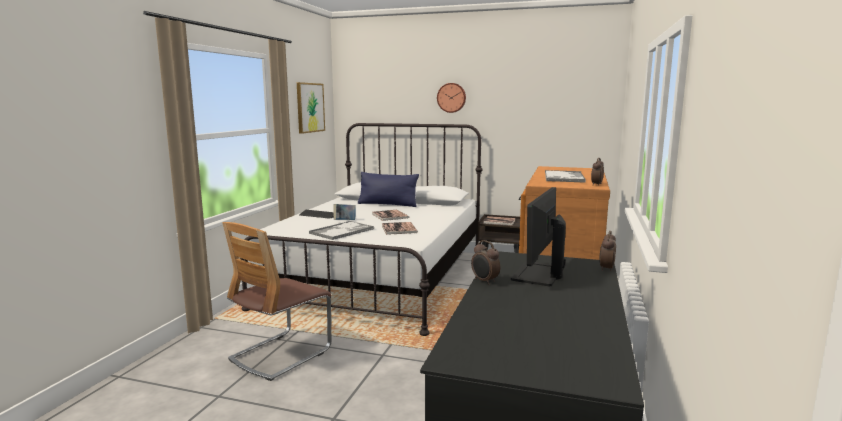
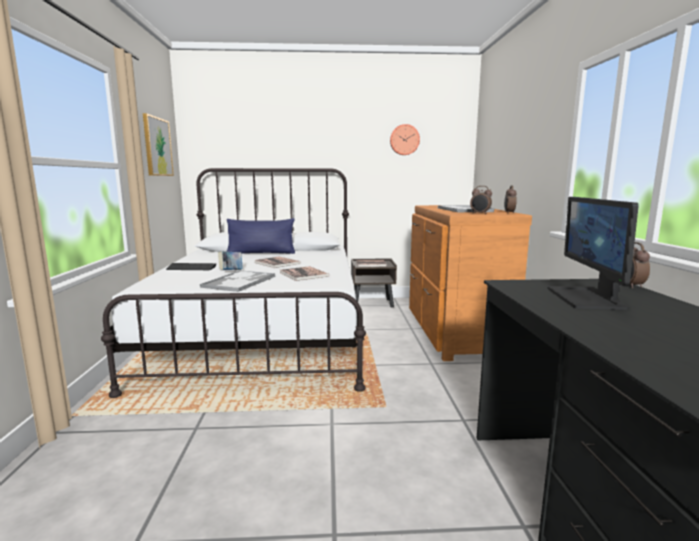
camera: 20 degrees left, 0 degrees up
chair [223,222,331,381] -> none
wall clock [437,83,466,113] -> wall clock moved to [390,124,420,155]
alarm clock [471,240,500,285] -> alarm clock moved to [470,186,492,214]

